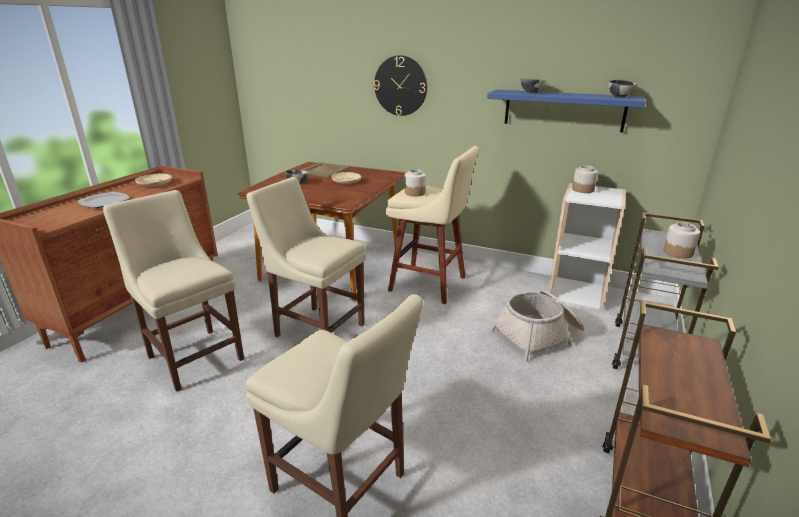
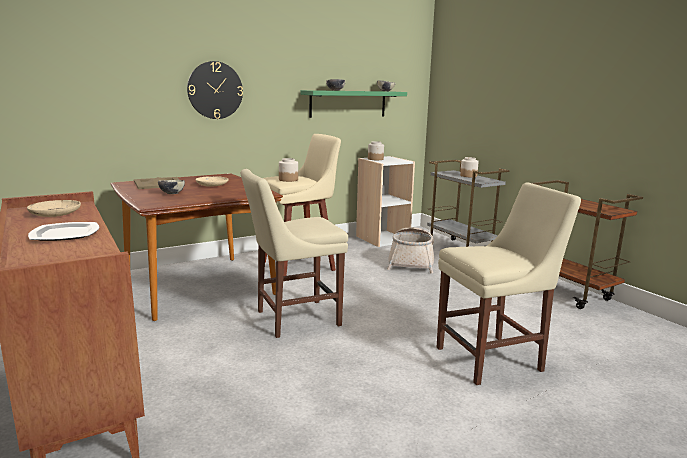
camera: 55 degrees left, 10 degrees down
beige chair [103,190,244,392] -> none
blue shelf [487,89,646,132] -> green shelf [300,90,407,118]

